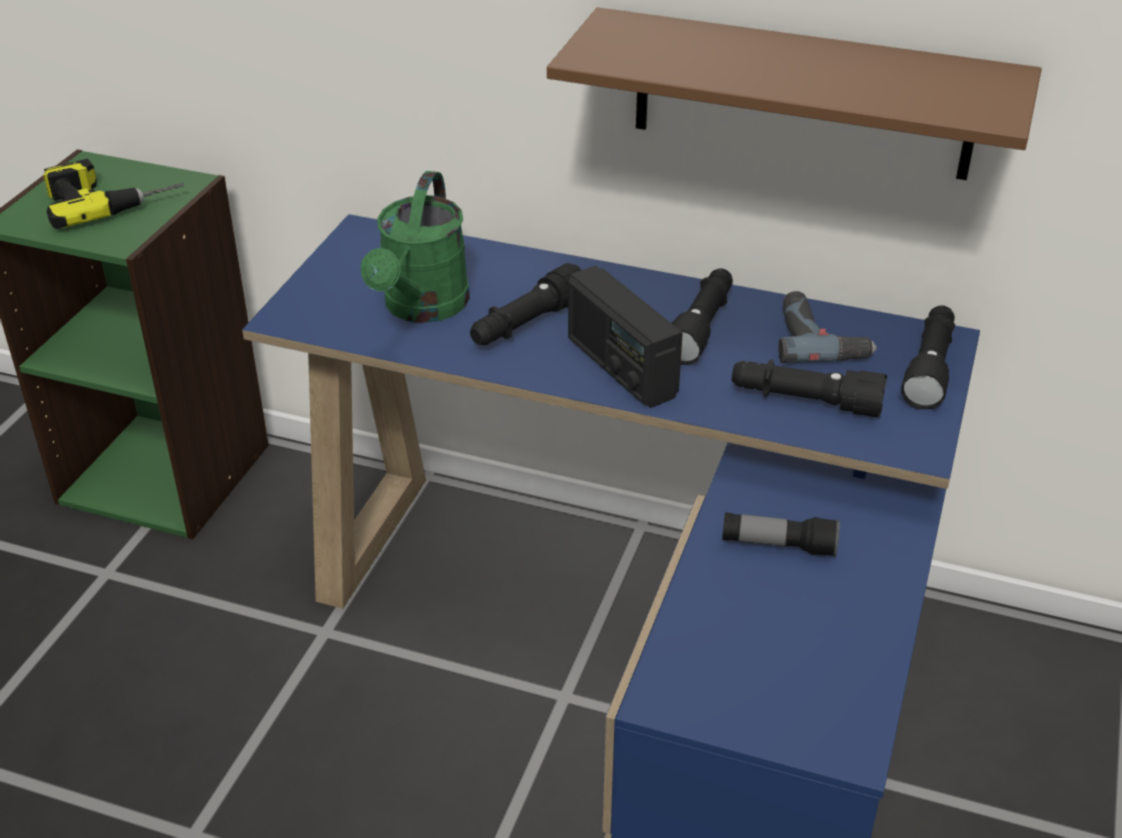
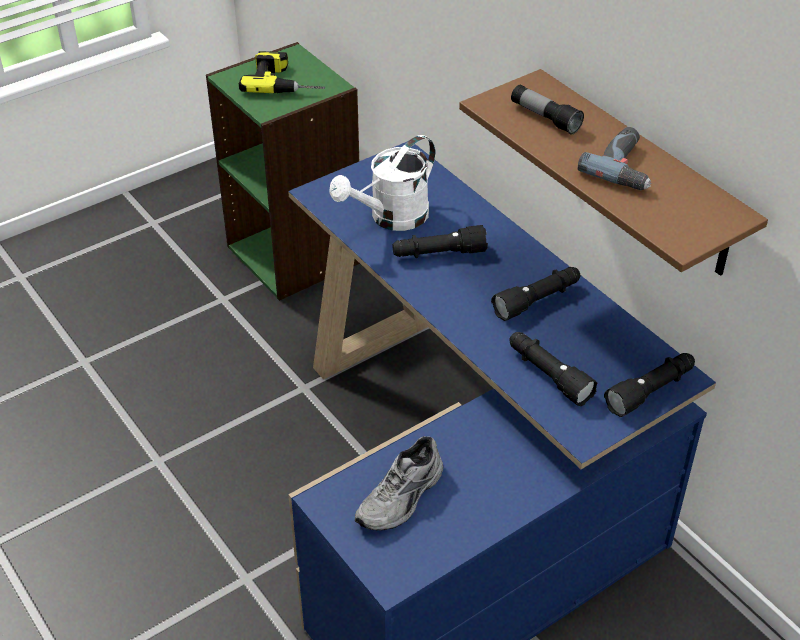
camera: 35 degrees right, 5 degrees up
green watering can [360,171,470,323] -> white watering can [330,135,435,231]
radio [568,266,683,408] -> none
flashlight [722,512,840,557] -> flashlight moved to [511,85,584,135]
power drill [778,291,877,363] -> power drill moved to [577,127,652,190]
none -> grey shoe [355,436,443,530]

